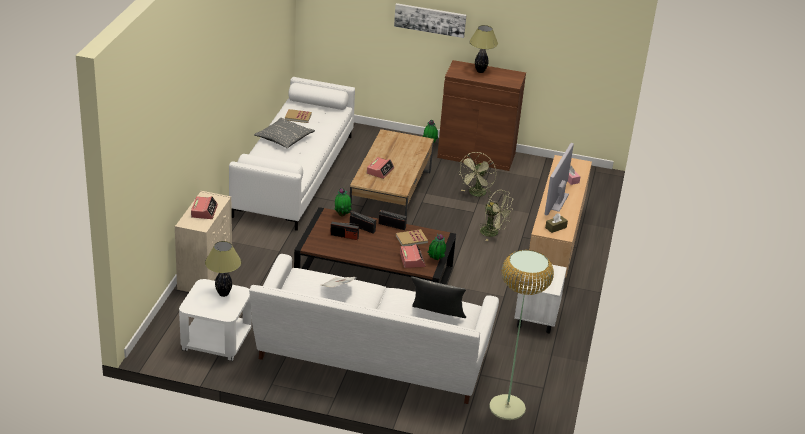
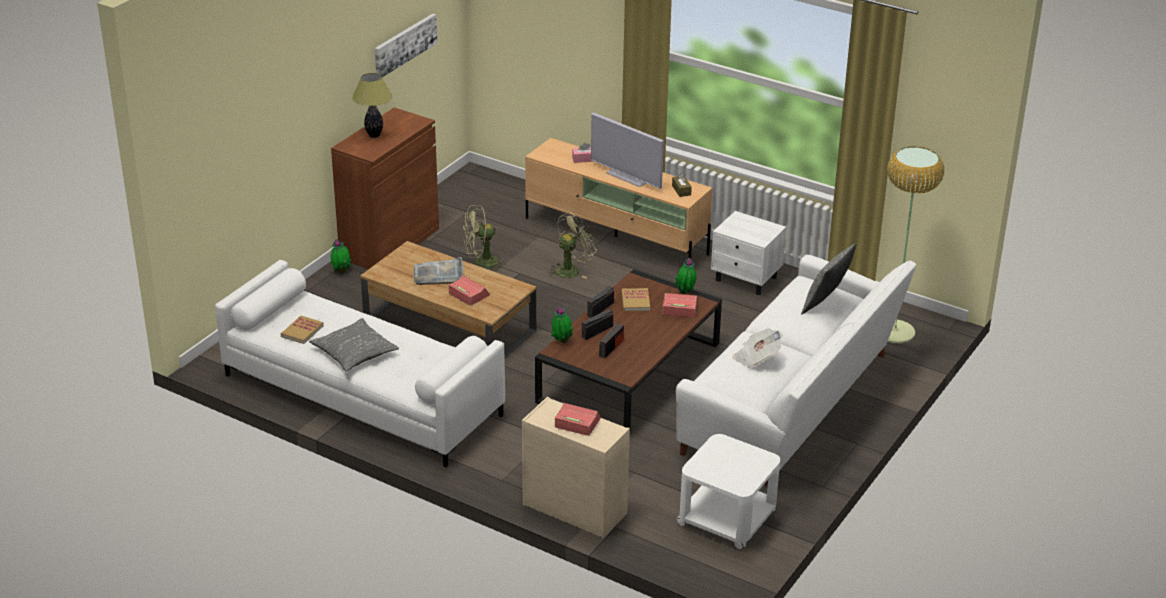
camera: 70 degrees left, 0 degrees up
table lamp [205,241,242,297] -> none
picture [394,3,466,38] -> picture moved to [375,14,437,78]
green fan [458,152,496,198] -> green fan turned 120 degrees clockwise [463,205,506,270]
none -> grey tray [413,257,464,285]

